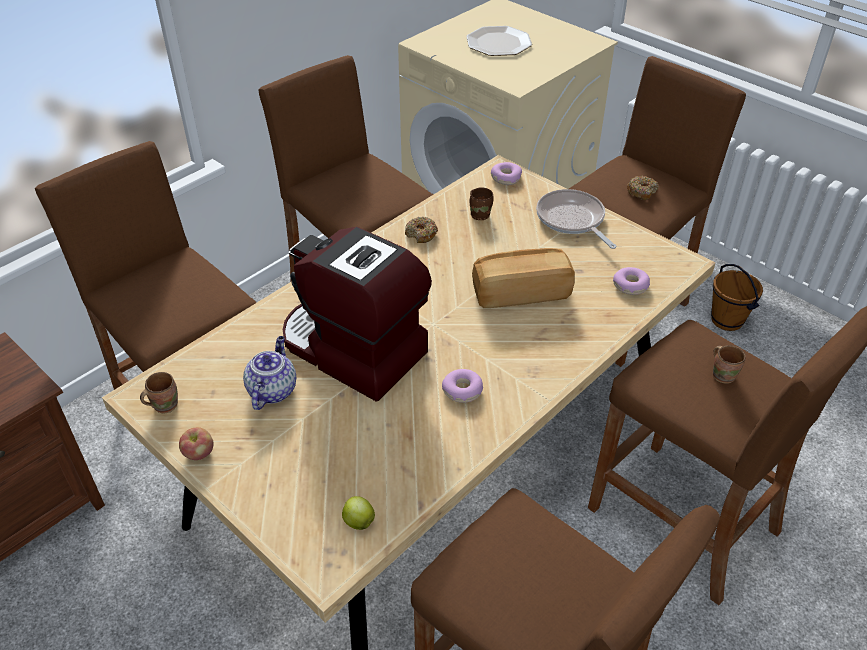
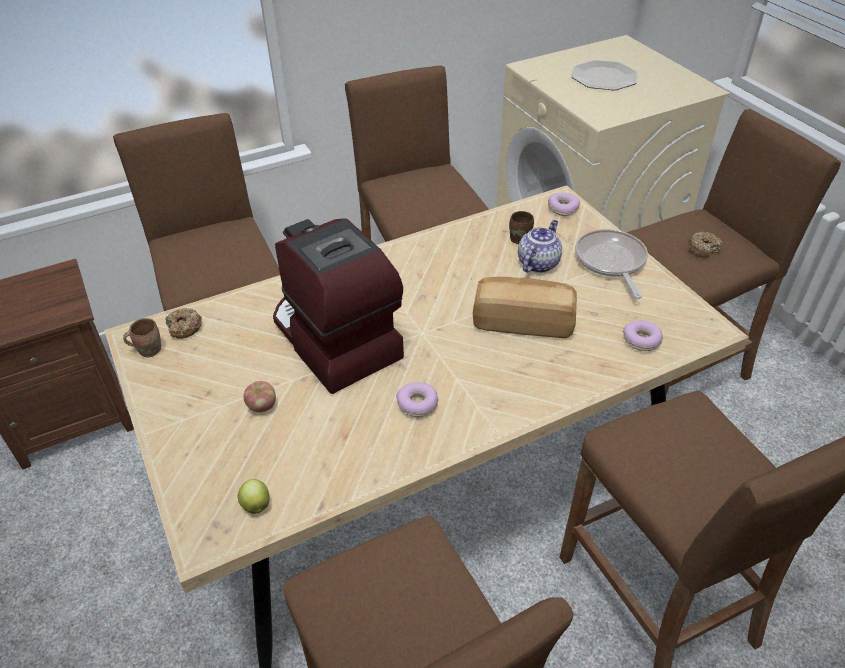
camera: 20 degrees right, 0 degrees up
apple [179,427,214,460] -> apple moved to [243,381,276,412]
teapot [243,336,296,410] -> teapot moved to [518,220,562,273]
donut [405,217,438,243] -> donut moved to [165,308,202,339]
brown bucket [711,264,763,331] -> none
brown mug [713,345,746,384] -> none

